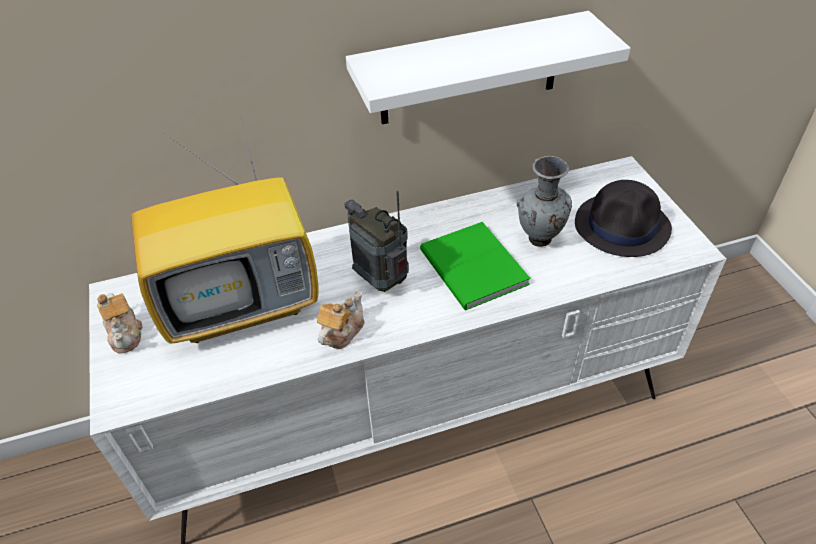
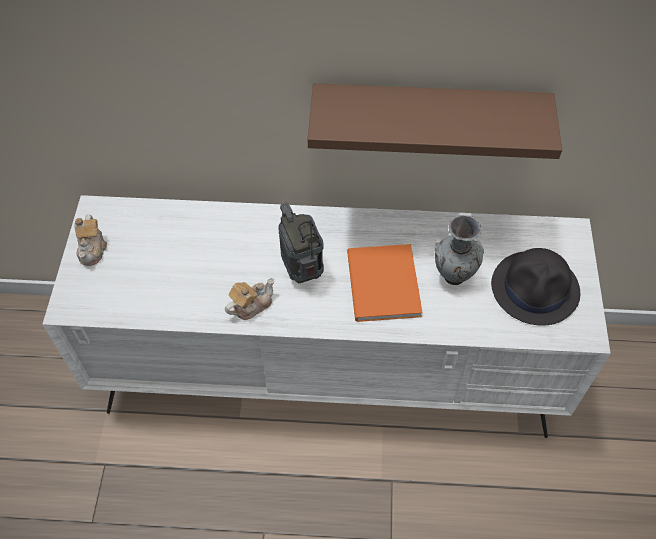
camera: 20 degrees right, 10 degrees up
television [131,100,319,343] -> none
white shelf [346,11,631,124] -> brown shelf [308,83,562,159]
green book [420,222,531,310] -> orange book [347,244,423,322]

